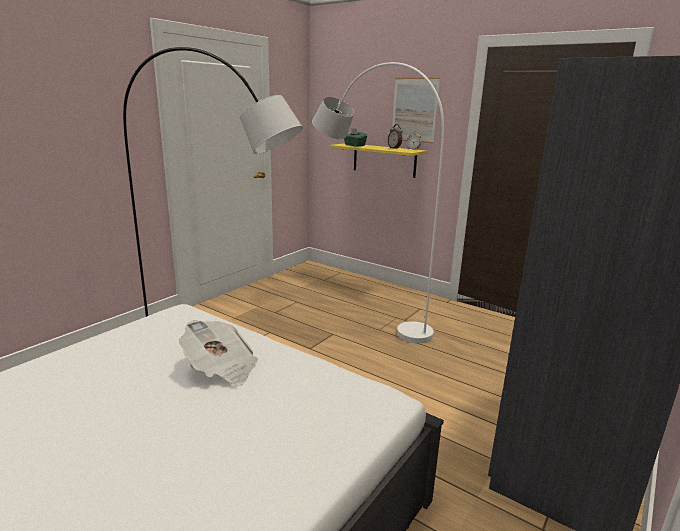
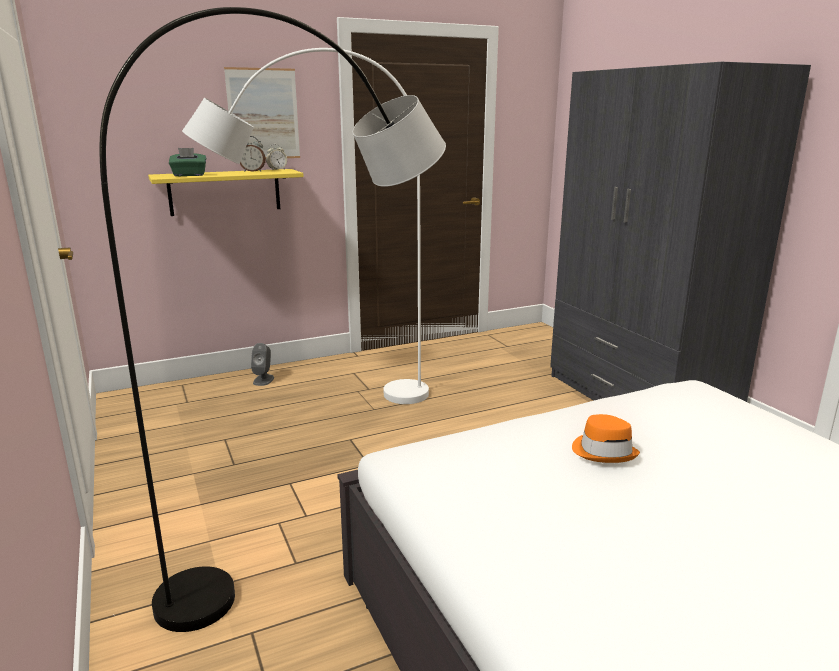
camera: 60 degrees left, 0 degrees up
newspaper [179,320,258,386] -> orange hat [572,414,640,463]
none -> grey speaker [251,343,274,386]

